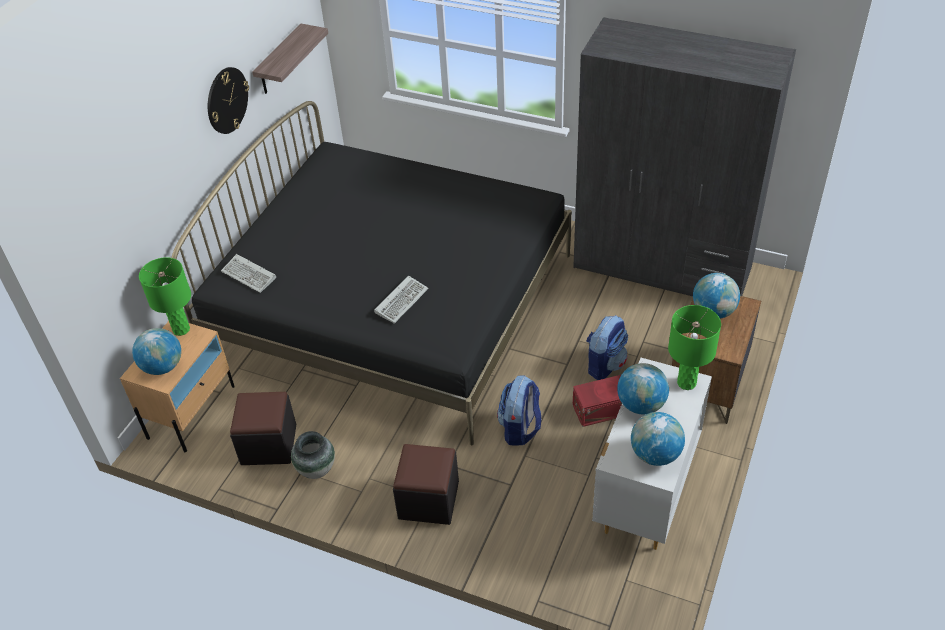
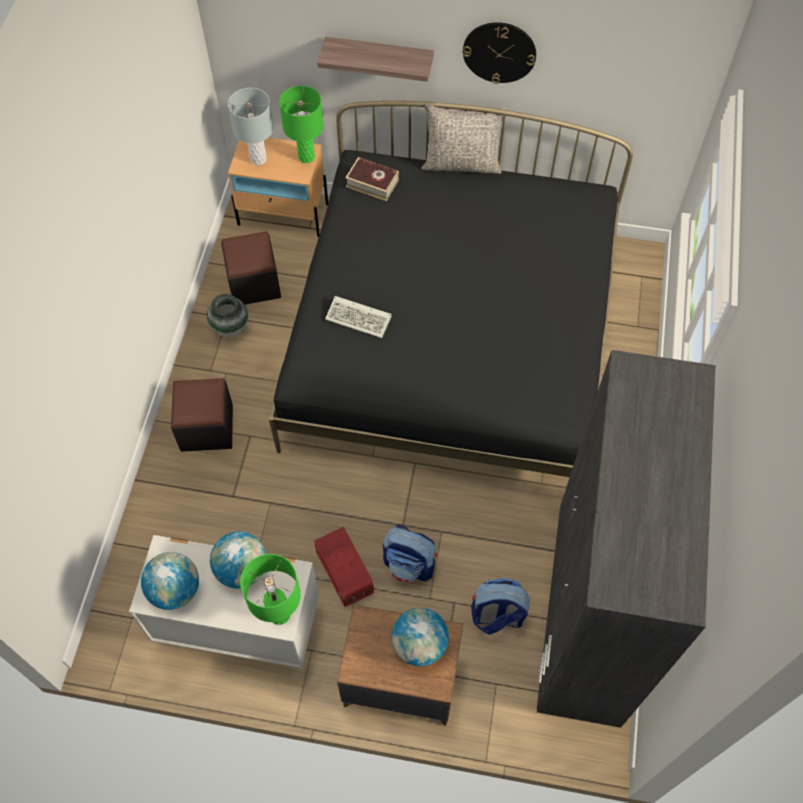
camera: 75 degrees right, 15 degrees up
globe [132,328,181,375] -> grey table lamp [228,88,274,165]
keyboard [221,254,276,293] -> book [345,157,399,201]
shelf [252,23,328,94] -> shelf moved to [317,37,434,82]
backpack [497,375,541,446] -> backpack moved to [471,578,530,635]
none -> grey pillow [421,103,506,174]

